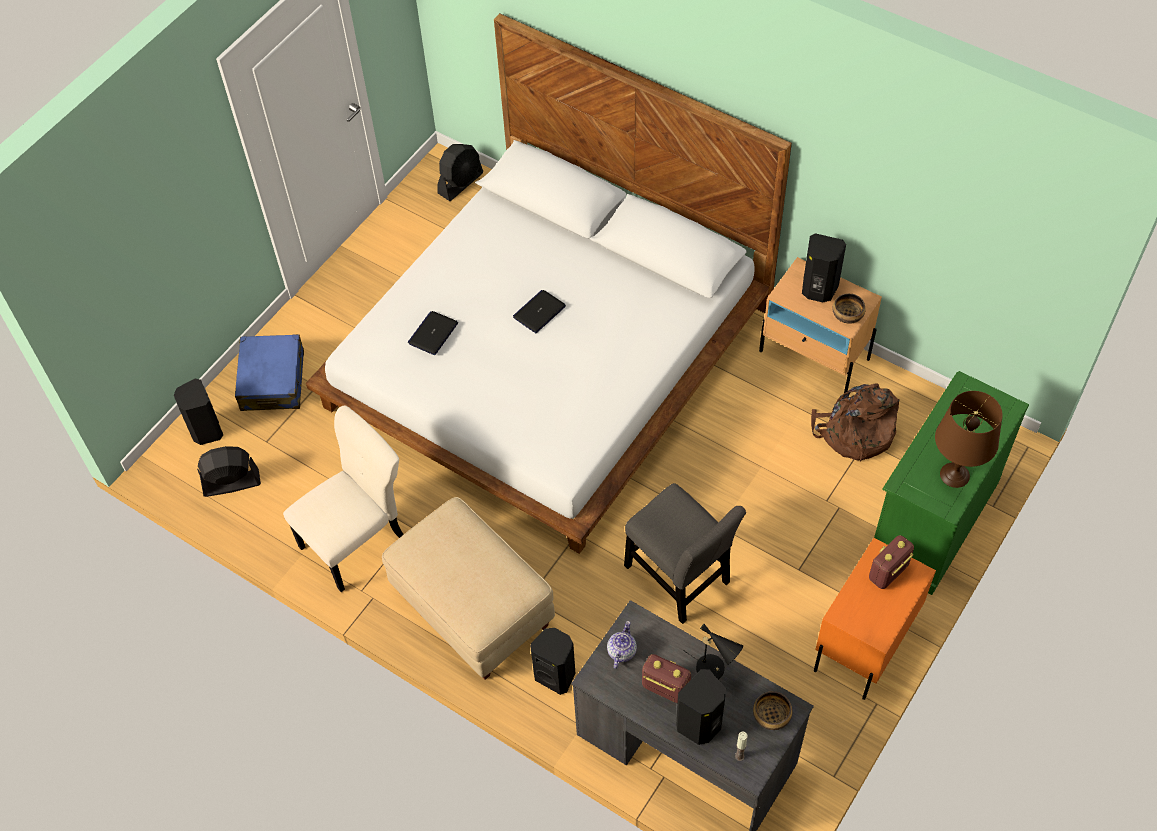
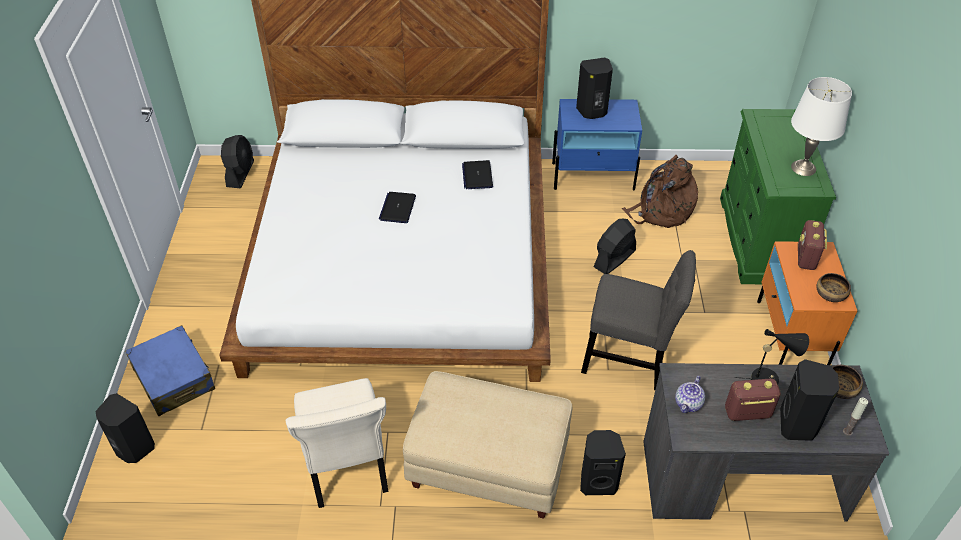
camera: 35 degrees left, 10 degrees down
black fan [197,446,261,497] -> black fan moved to [593,218,636,274]
beige chair [283,405,404,592] -> beige chair turned 150 degrees clockwise [286,378,389,508]
laptop [408,311,458,355] -> laptop moved to [462,160,493,189]
teapot [607,621,637,669] -> teapot turned 135 degrees counterclockwise [675,376,705,413]
beige nightstand [759,257,882,393] -> blue nightstand [552,99,642,190]
bowl [833,293,866,324] -> bowl moved to [816,273,851,302]
brown table lamp [935,391,1003,488] -> white table lamp [791,77,852,176]

